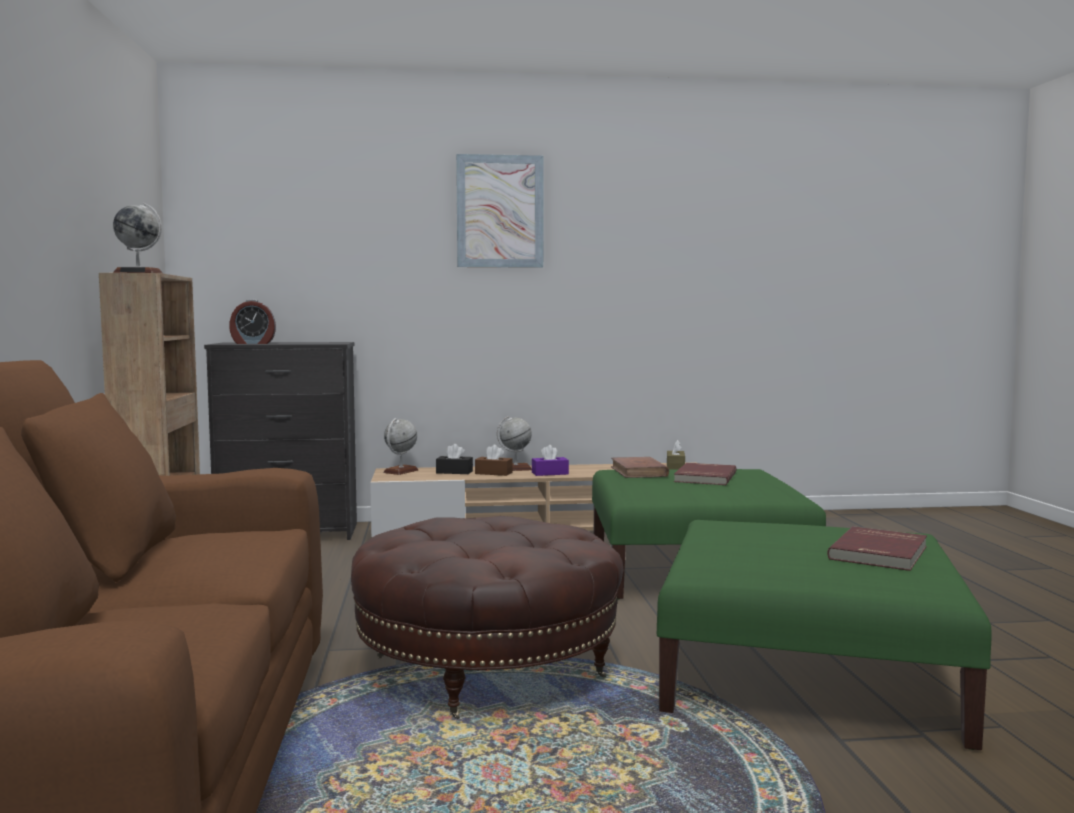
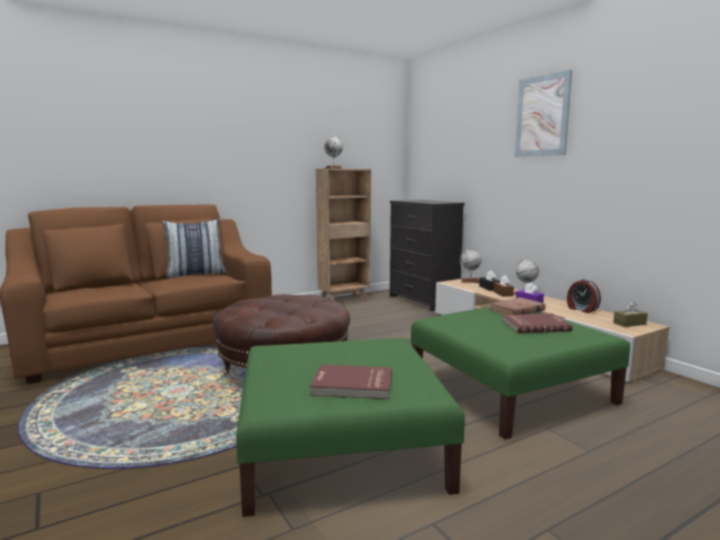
camera: 65 degrees right, 5 degrees up
alarm clock [230,299,276,344] -> alarm clock moved to [567,279,601,313]
none -> pillow [162,219,226,278]

